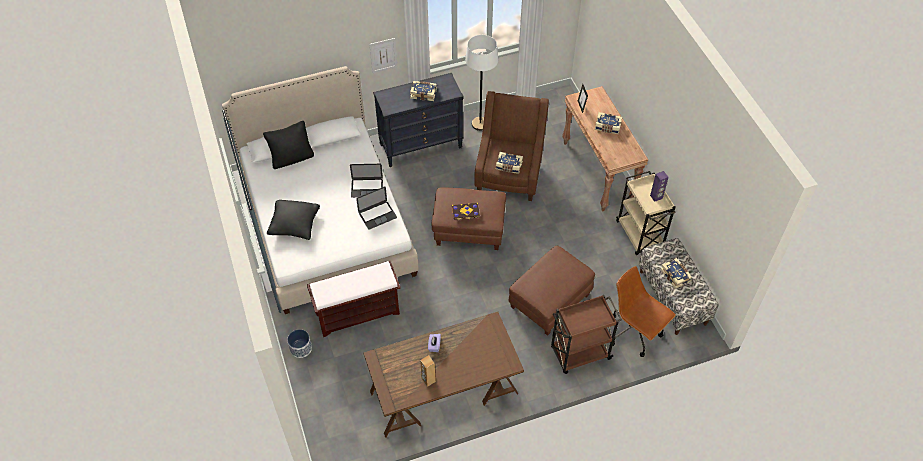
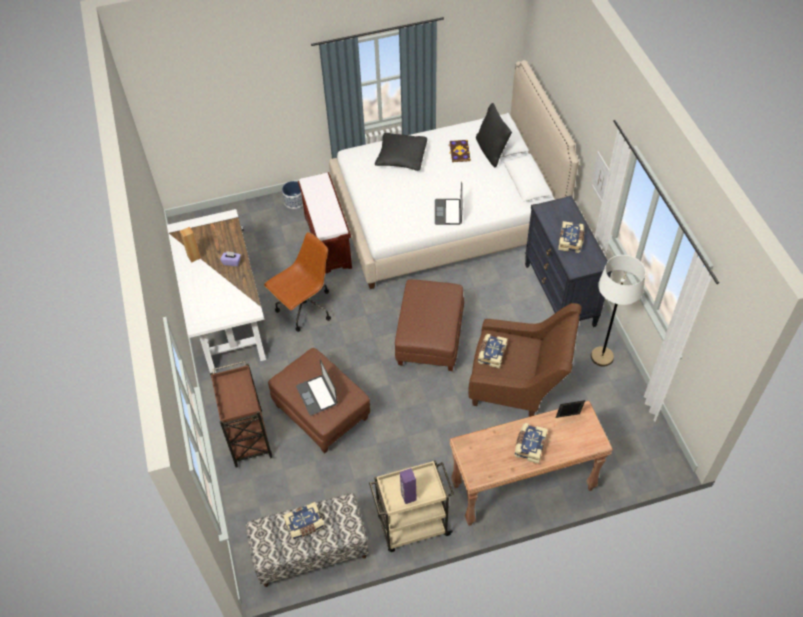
camera: 95 degrees right, 0 degrees up
laptop [356,187,397,230] -> laptop moved to [296,360,338,415]
brown desk [363,312,524,438] -> white desk [167,209,266,373]
book [452,203,480,220] -> book moved to [448,140,471,162]
brown office chair [613,266,676,357] -> brown office chair moved to [264,232,331,332]

